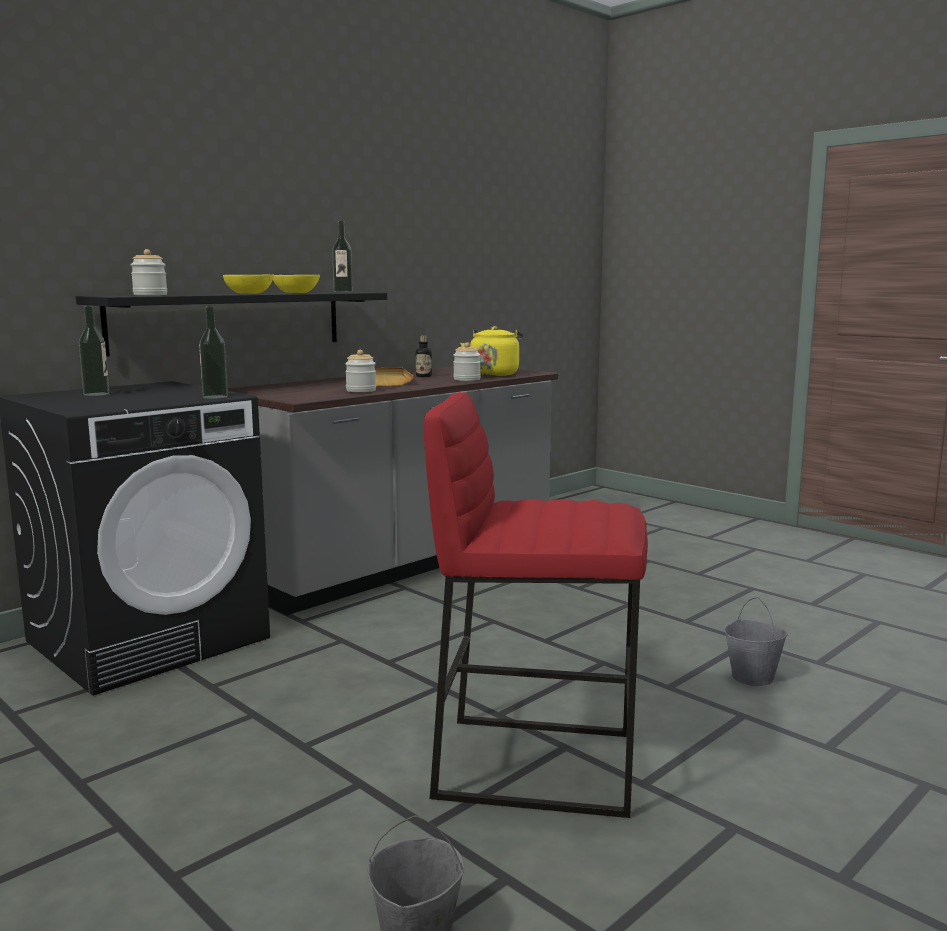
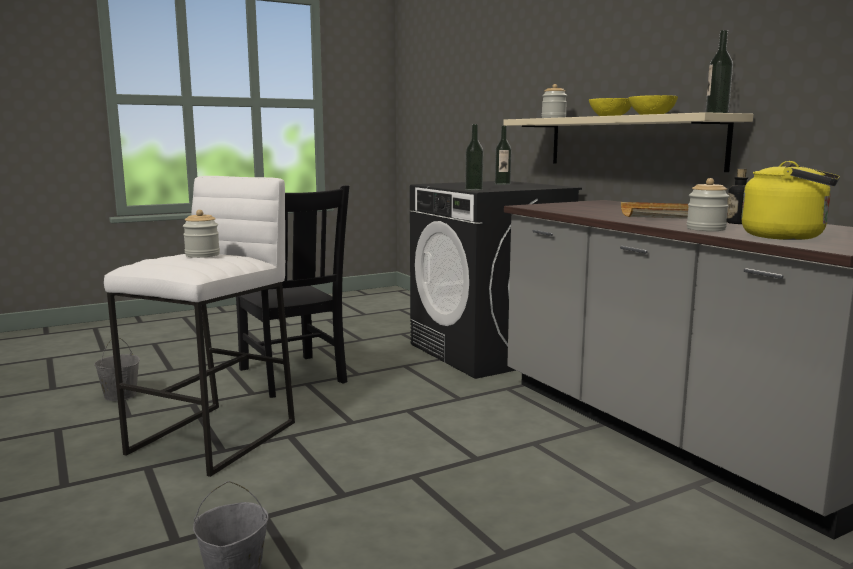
camera: 105 degrees right, 0 degrees up
black shelf [76,292,387,357] -> beige shelf [503,112,754,172]
jar [345,350,376,392] -> jar moved to [183,210,220,258]
red stool [423,392,648,818] -> white stool [104,176,295,477]
none -> black chair [236,185,349,398]

